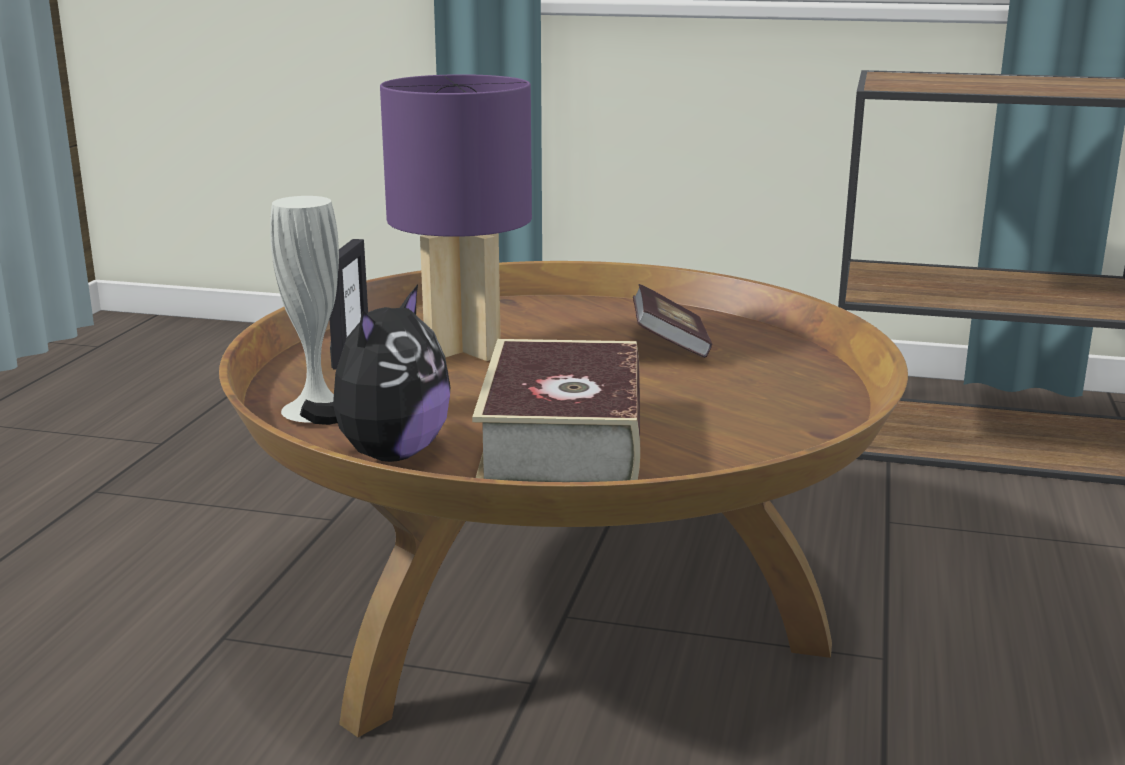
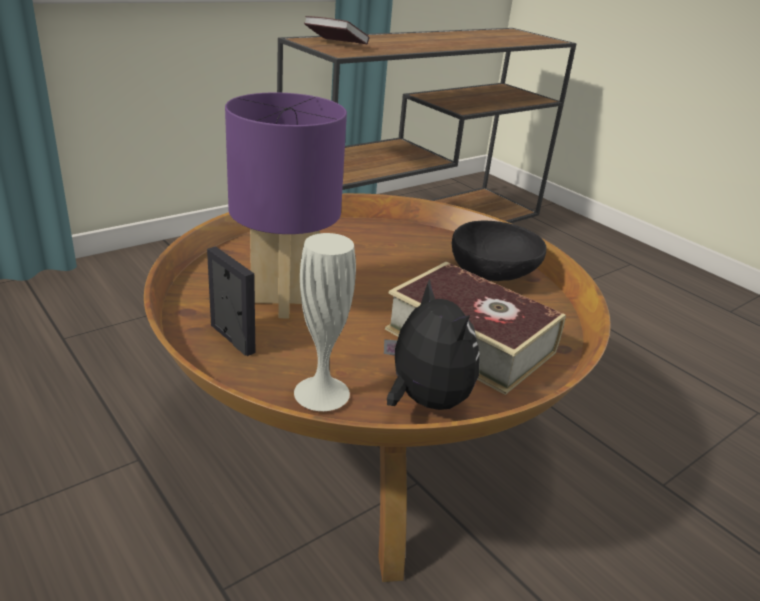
camera: 55 degrees left, 10 degrees up
book [633,284,713,358] -> book moved to [304,16,369,44]
none -> black bowl [452,221,546,281]

